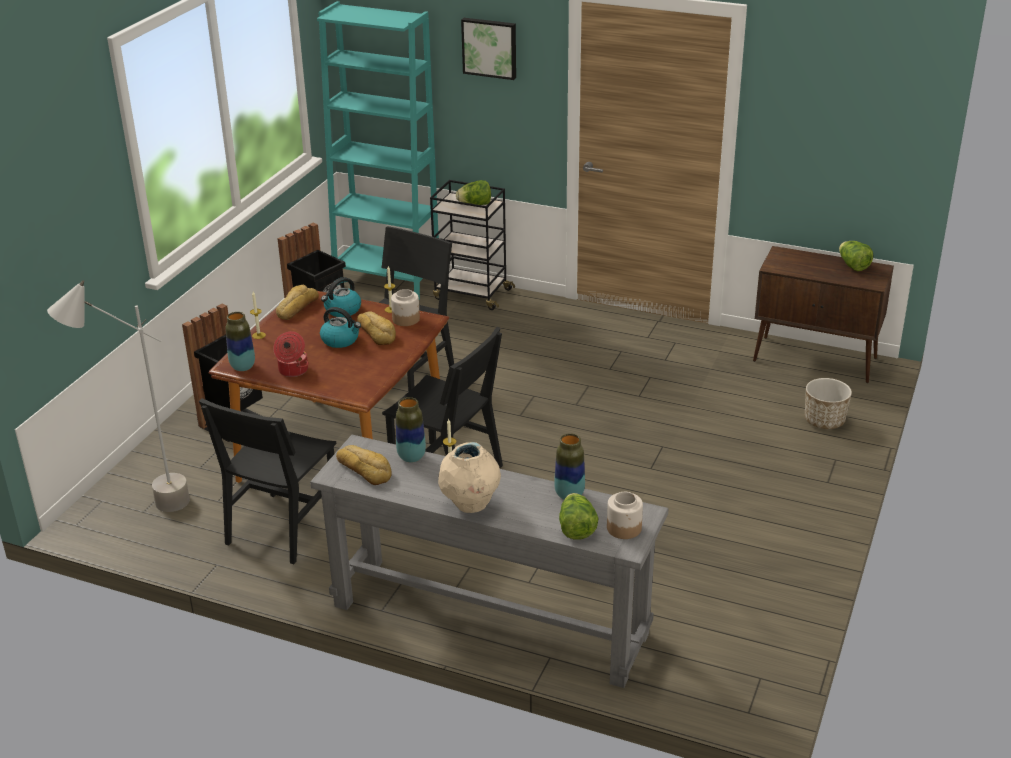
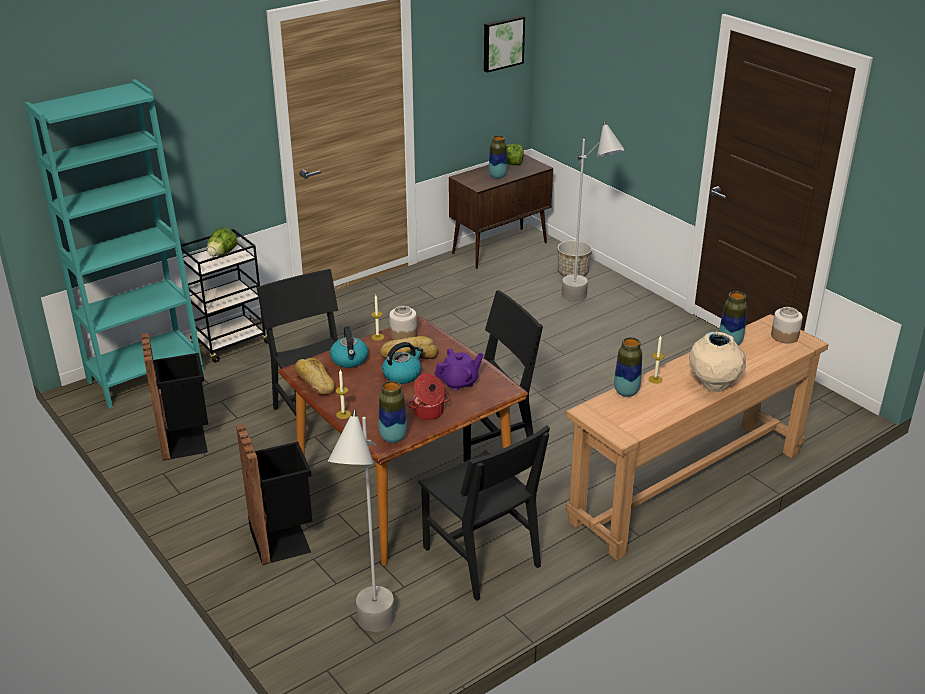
camera: 60 degrees left, 0 degrees up
grey console table [310,434,668,688] -> brown console table [566,314,829,560]
bread [336,445,392,485] -> none
picture [461,18,516,80] -> picture moved to [484,16,525,73]
lettuce [559,493,598,539] -> none
none -> purple teapot [434,348,484,391]
none -> vase [489,136,507,179]
none -> grey floor lamp [562,121,625,302]

